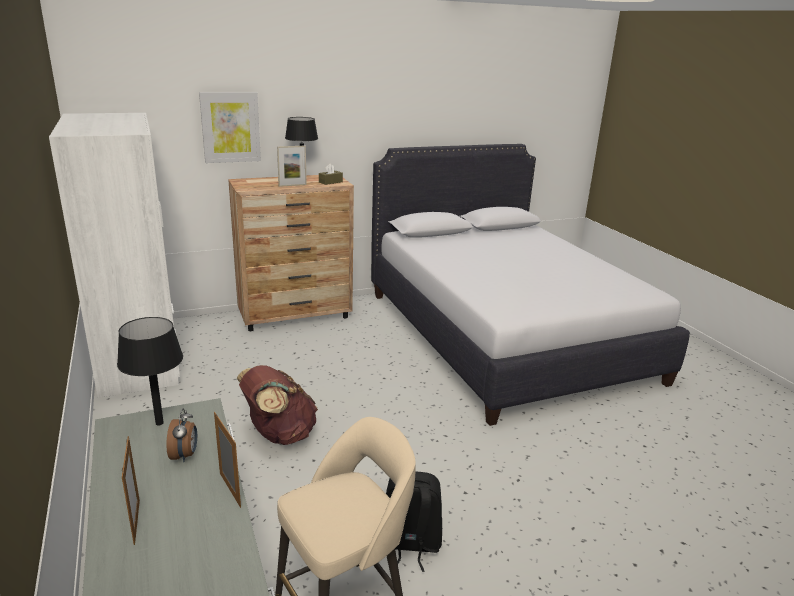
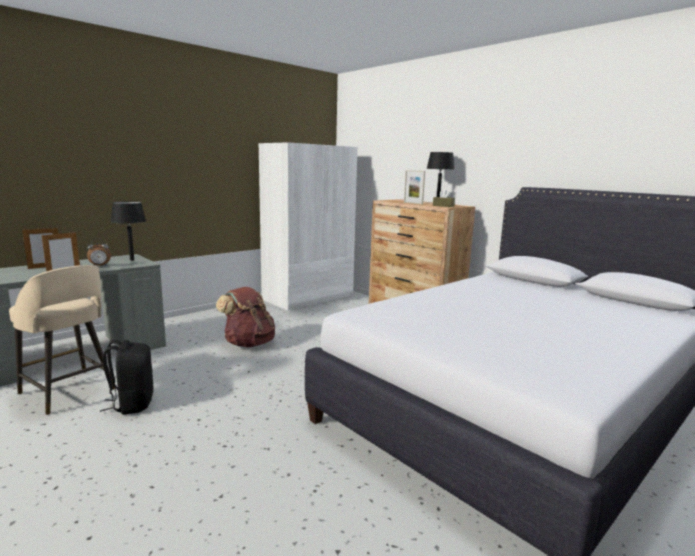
camera: 70 degrees right, 10 degrees down
picture [199,92,261,163] -> none

